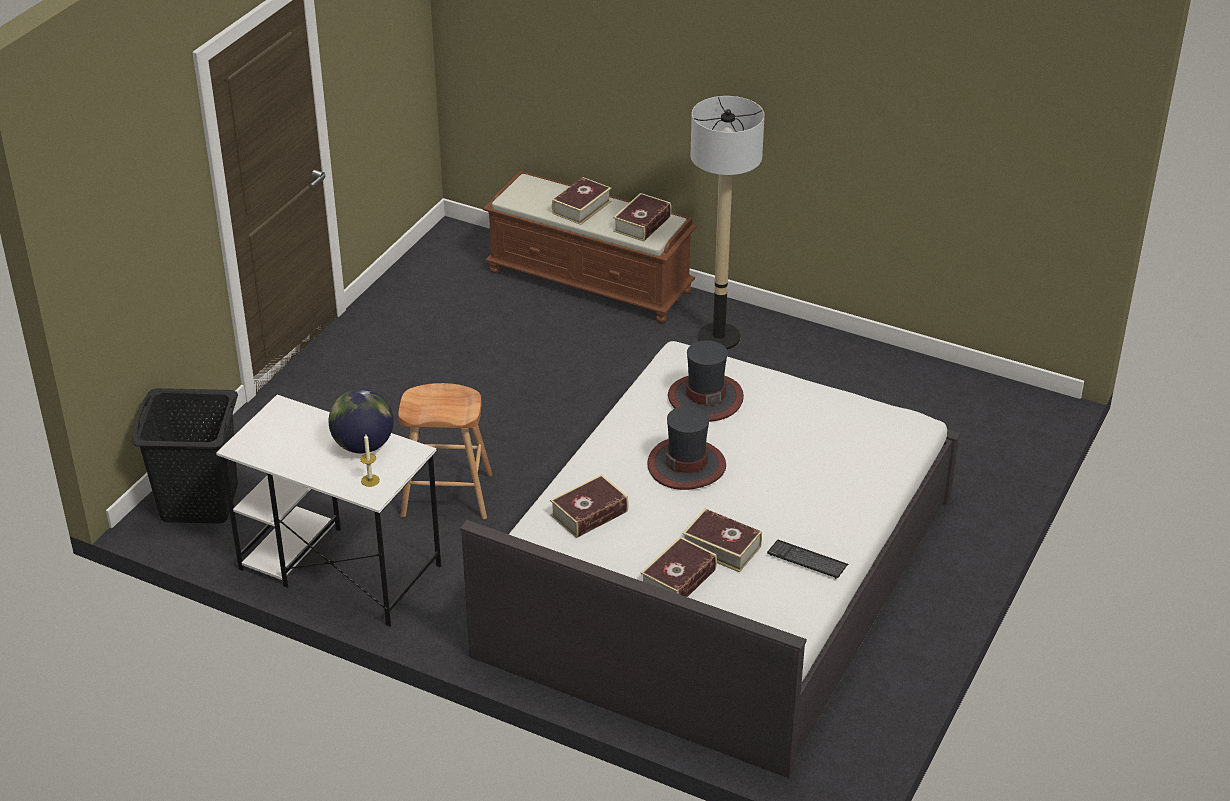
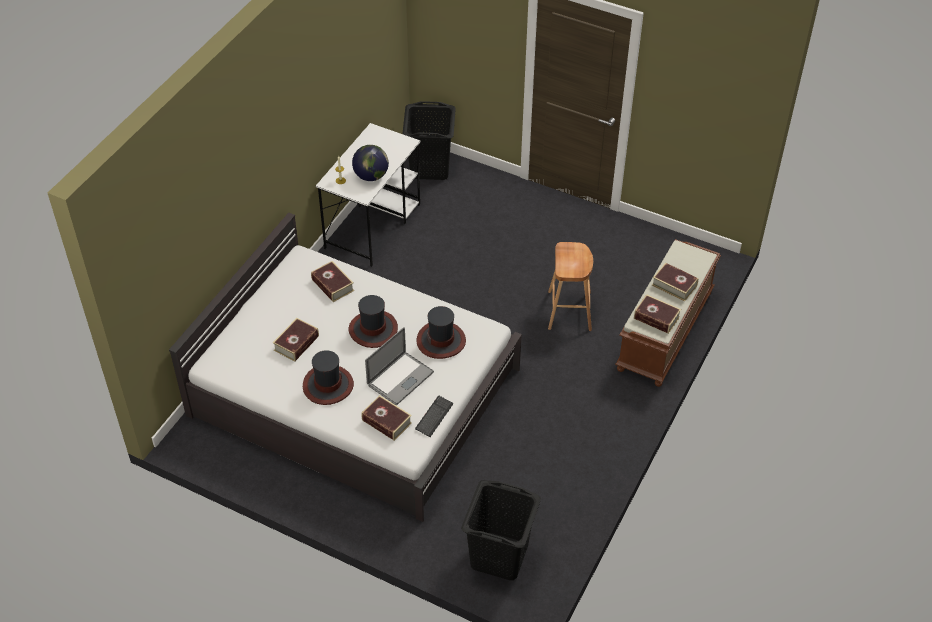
camera: 90 degrees right, 10 degrees up
brown stool [398,383,493,519] -> brown stool moved to [548,242,593,331]
book [640,536,717,597] -> book moved to [362,395,412,441]
floor lamp [690,96,765,350] -> none
keyboard [767,540,848,579] -> keyboard moved to [415,396,454,437]
none -> hat [303,350,354,405]
none -> laptop [365,327,434,405]
none -> black laundry basket [461,480,541,580]

